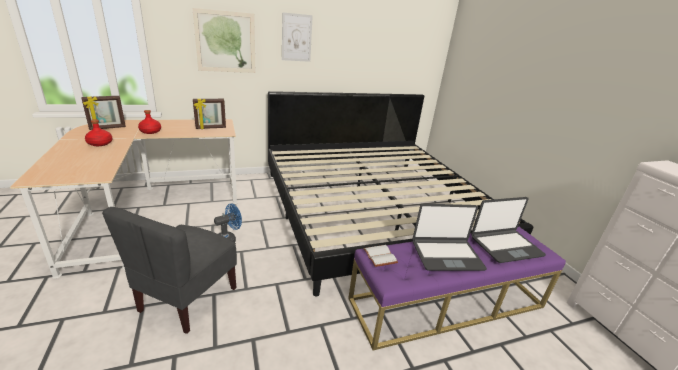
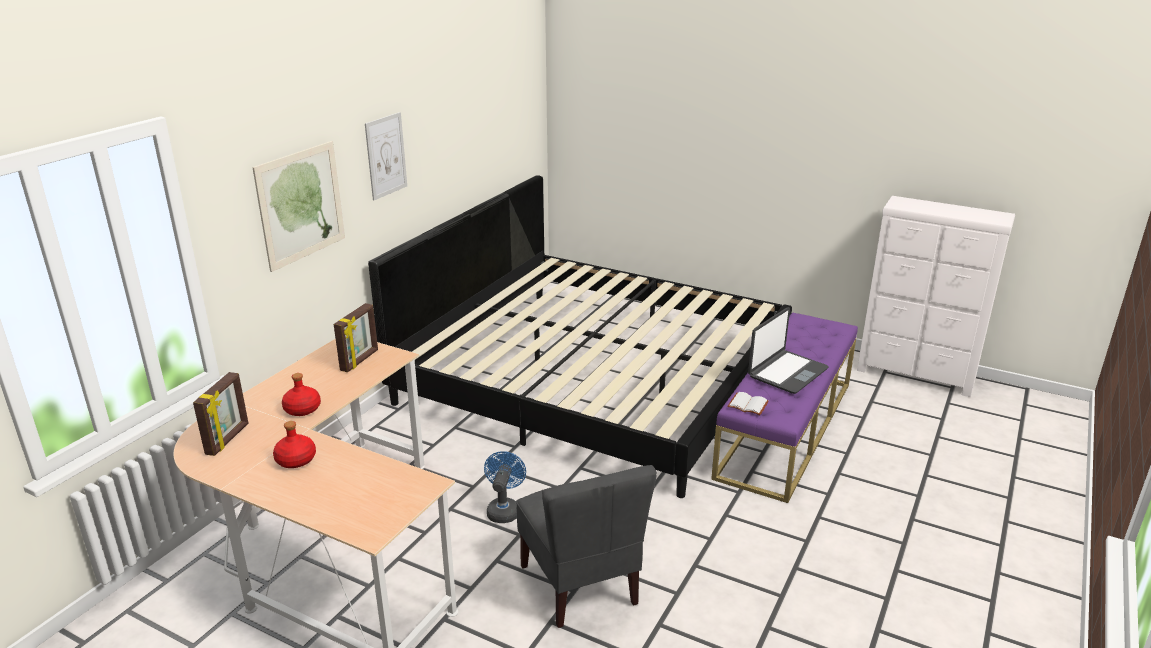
camera: 40 degrees left, 0 degrees up
laptop [471,197,546,263] -> none

